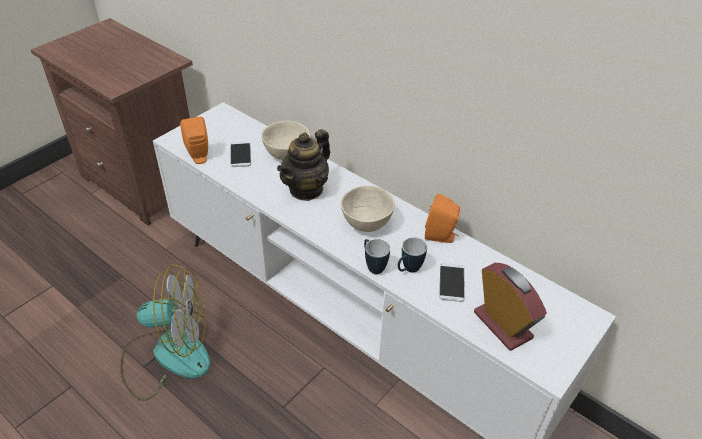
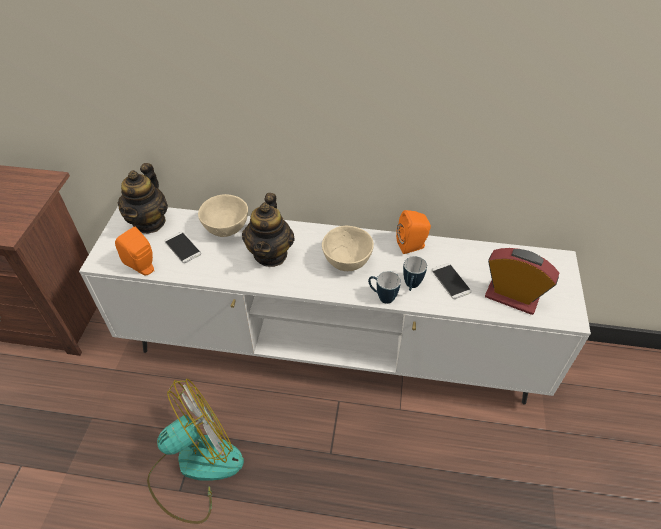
camera: 30 degrees left, 5 degrees up
none -> teapot [118,163,168,233]

